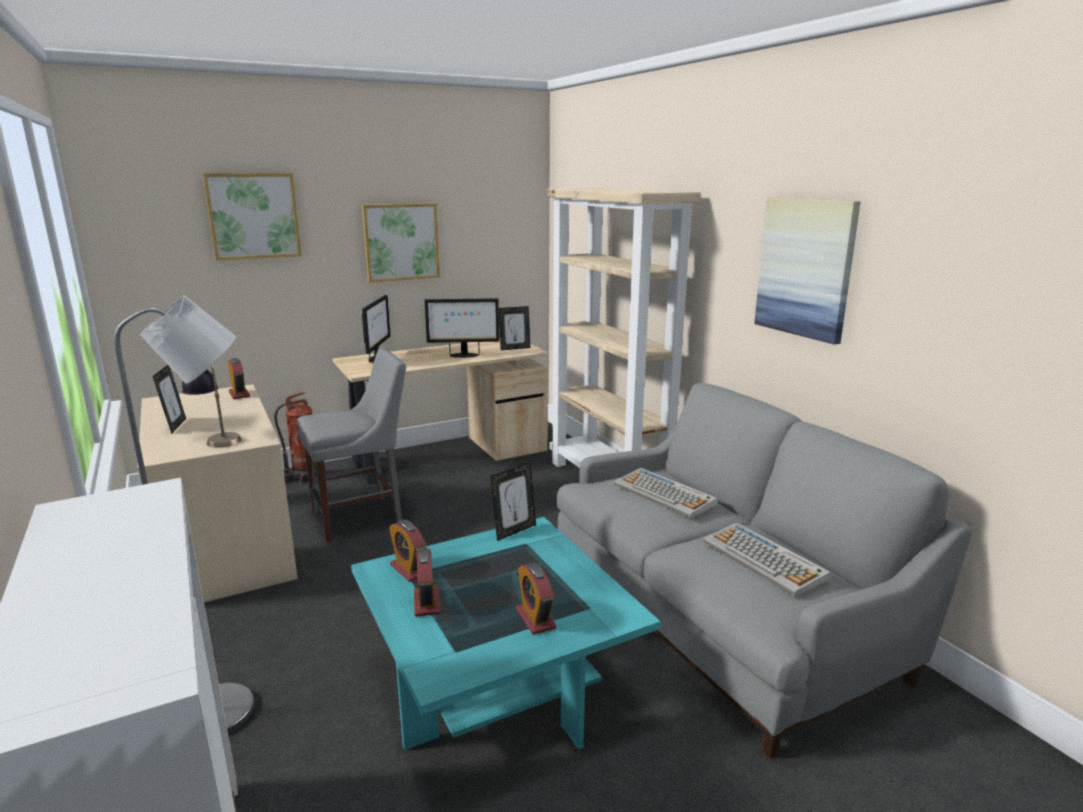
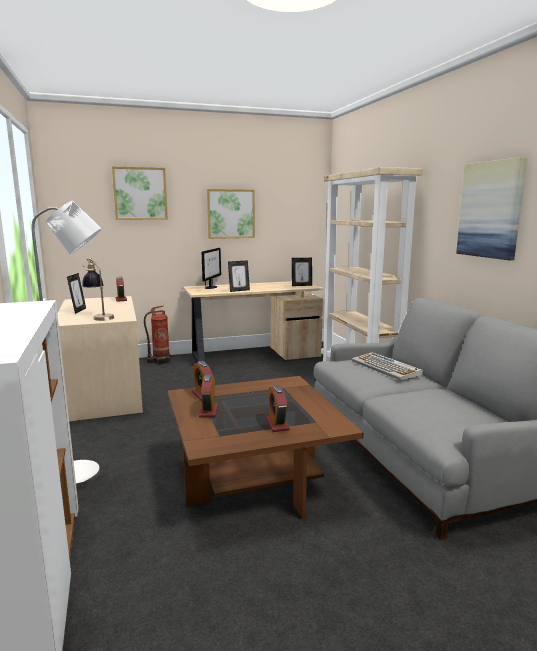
camera: 10 degrees right, 5 degrees down
grey chair [297,348,406,542] -> none
turquoise coffee table [351,517,661,750] -> brown coffee table [168,376,363,519]
monitor [425,298,500,358] -> none
picture frame [490,462,536,541] -> picture frame moved to [228,260,250,292]
keyboard [703,523,831,597] -> none

